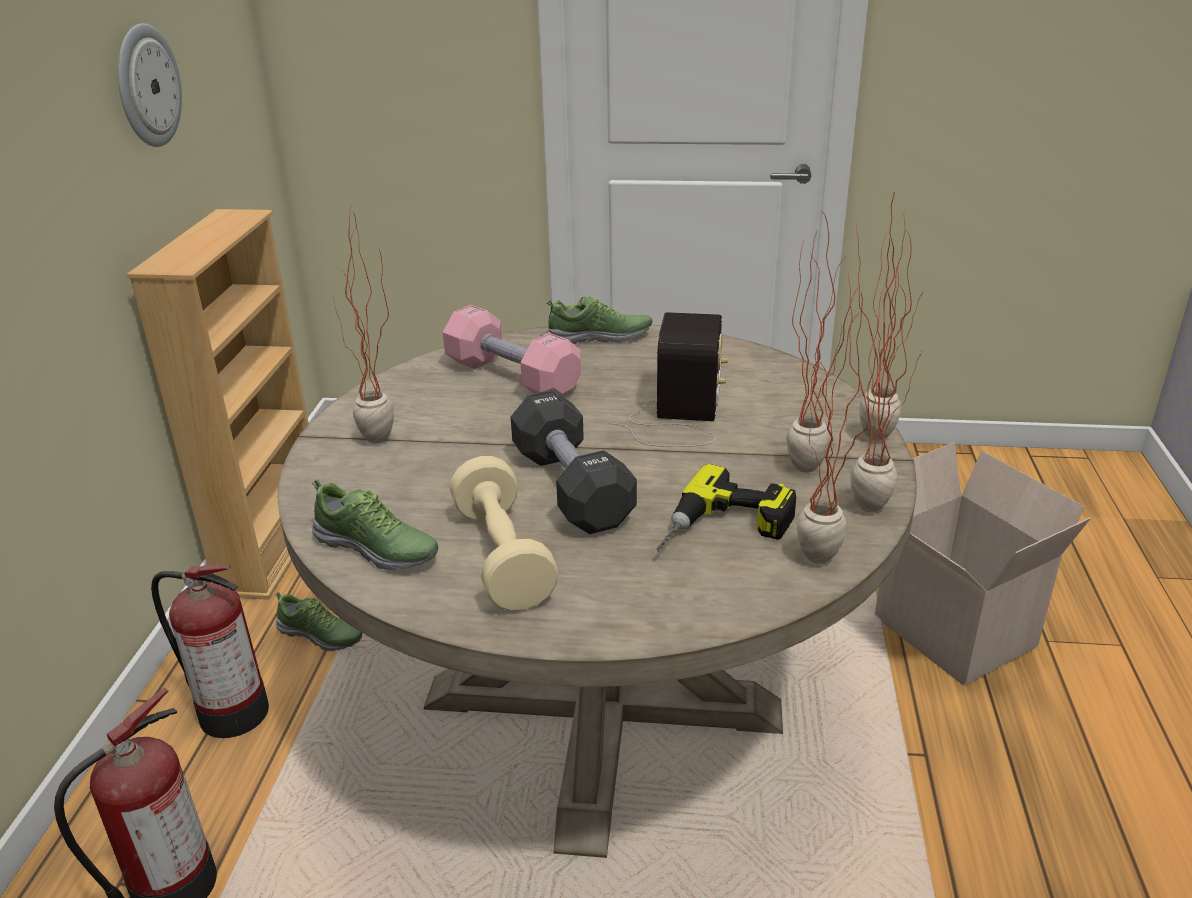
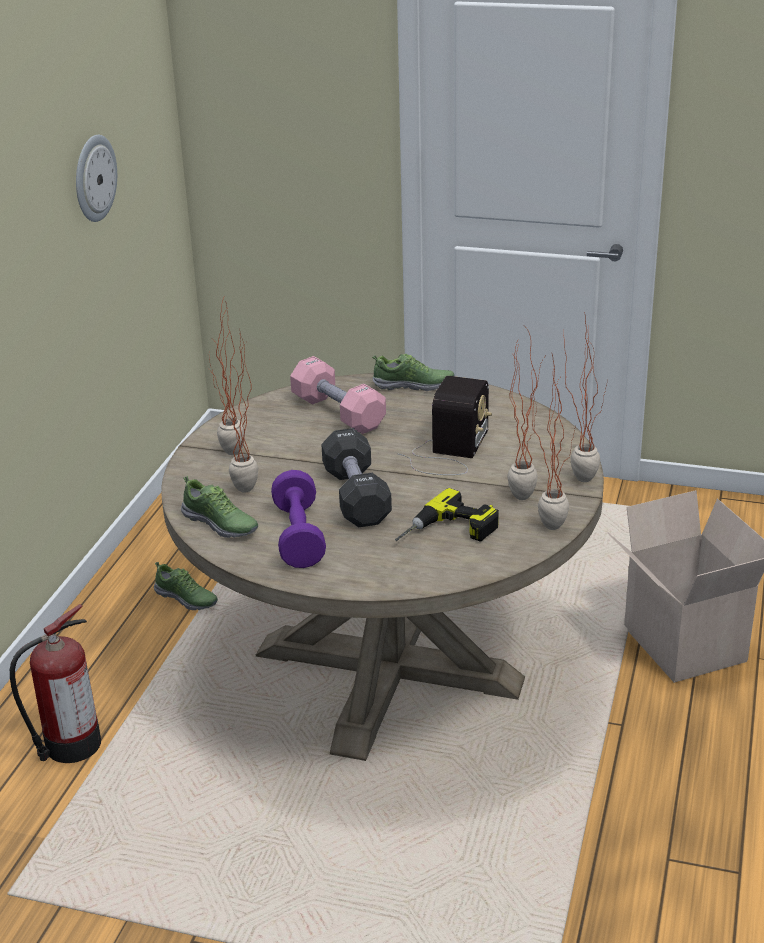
camera: 10 degrees right, 0 degrees up
beige bookcase [127,209,309,600] -> none
fire extinguisher [151,565,269,738] -> none
beige dumbbell [450,456,559,611] -> purple dumbbell [271,470,326,568]
potted plant [797,284,876,564] -> potted plant moved to [209,330,258,493]

